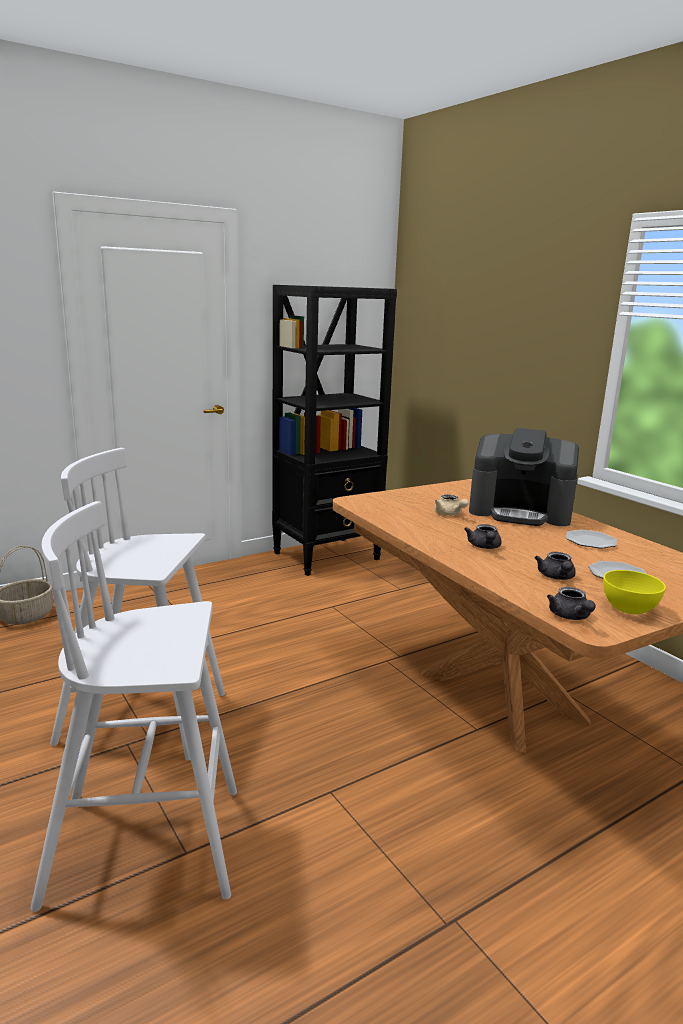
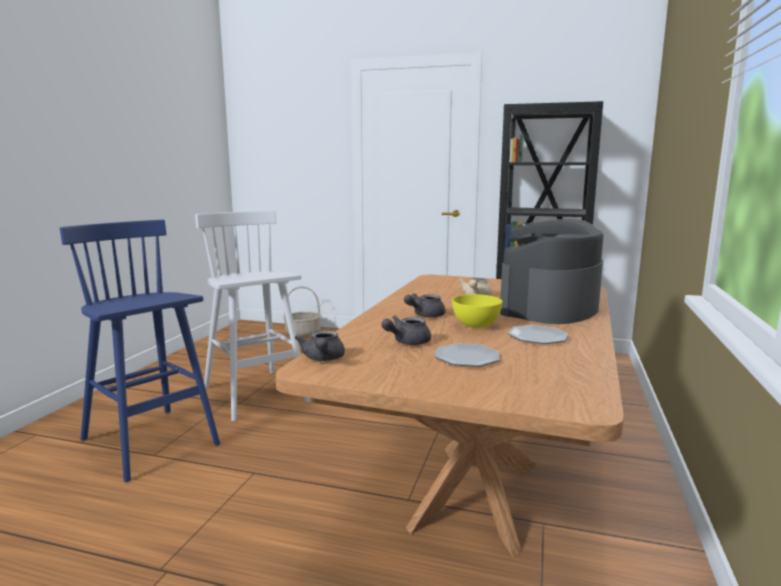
camera: 50 degrees right, 5 degrees down
white stool [30,501,237,912] -> blue stool [60,220,220,482]
coffee machine [469,428,579,526] -> coffee machine turned 60 degrees clockwise [500,219,604,324]
grey teapot [547,587,596,620] -> grey teapot turned 45 degrees counterclockwise [295,330,345,361]
yellow bowl [603,570,666,614] -> yellow bowl moved to [452,294,502,328]

